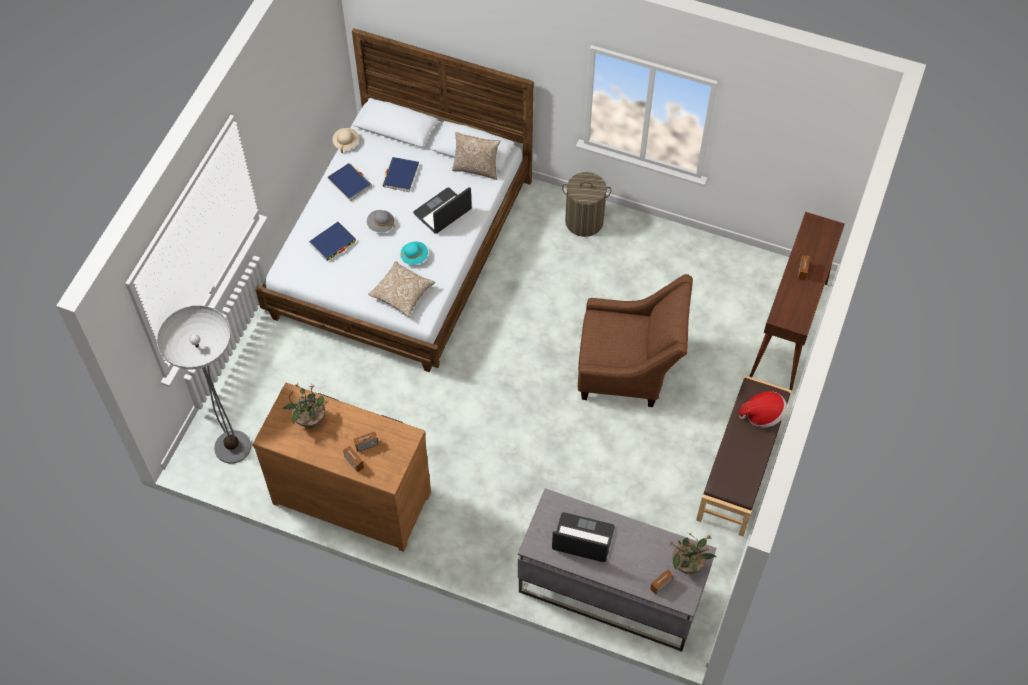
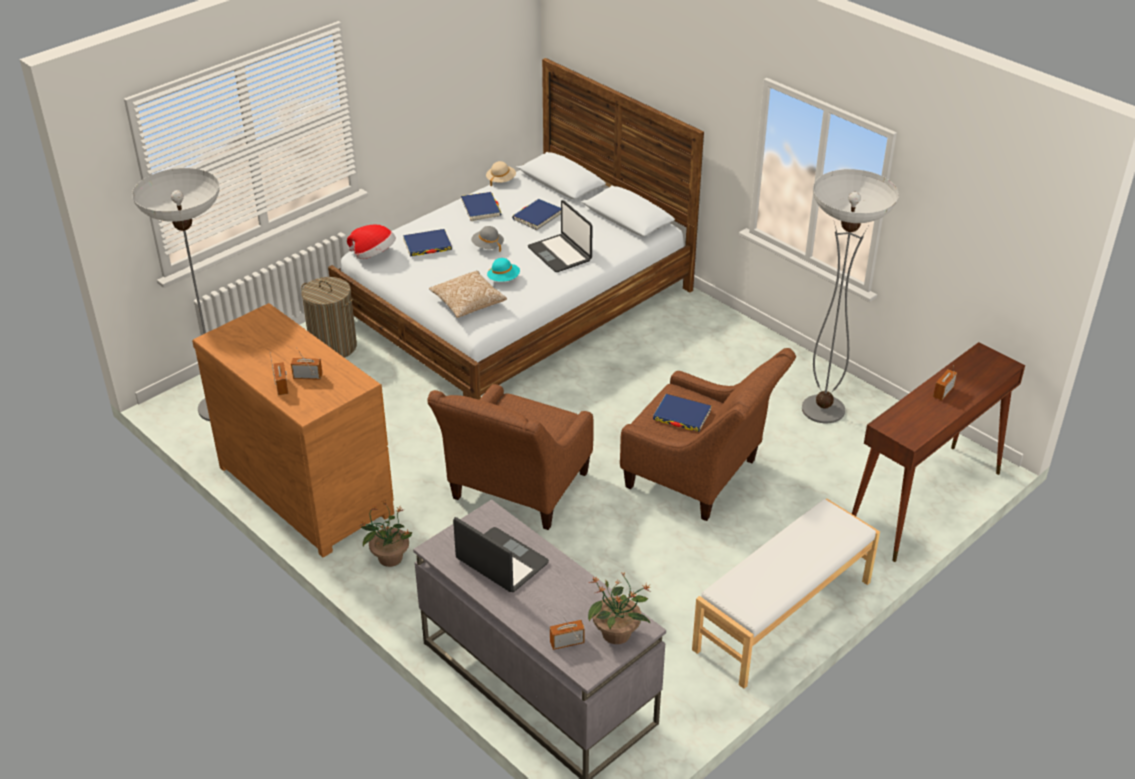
camera: 25 degrees right, 20 degrees down
potted plant [282,382,328,428] -> potted plant moved to [359,499,412,567]
laptop [413,187,472,234] -> laptop turned 105 degrees counterclockwise [528,200,593,272]
pillow [452,132,500,180] -> none
laundry basket [562,172,611,237] -> laundry basket moved to [301,277,357,358]
brown bench [696,375,792,537] -> white bench [692,498,880,689]
hat [739,391,787,428] -> hat moved to [347,224,396,259]
none -> brown armchair [427,384,594,530]
none -> blue book [653,394,711,432]
none -> floor lamp [802,169,899,423]

